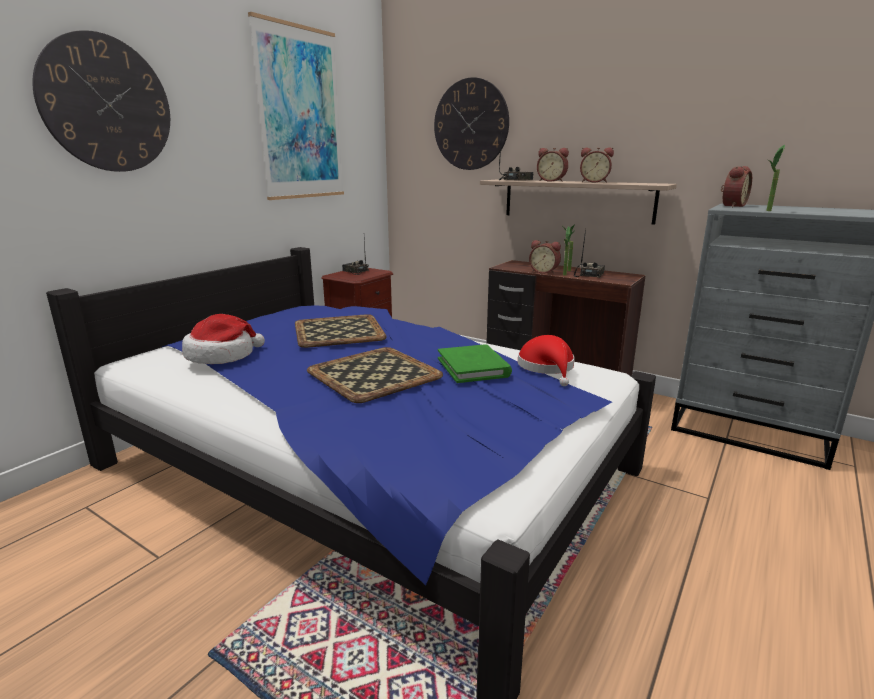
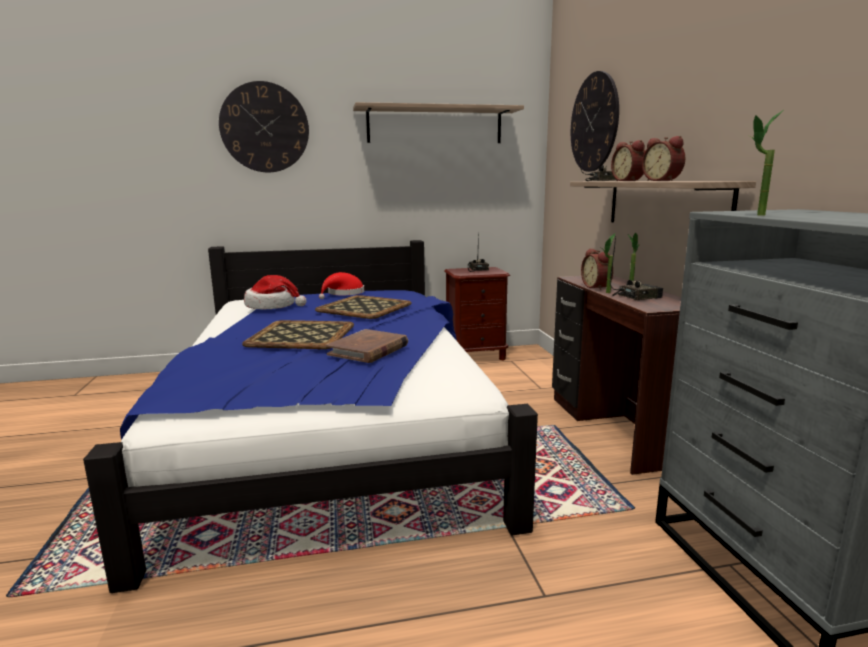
camera: 45 degrees right, 5 degrees down
picture [248,12,344,200] -> shelf [353,102,524,143]
green book [438,344,512,383] -> brown book [326,329,408,363]
red hat [518,335,575,386] -> red hat moved to [319,272,364,299]
alarm clock [721,166,752,207] -> none

